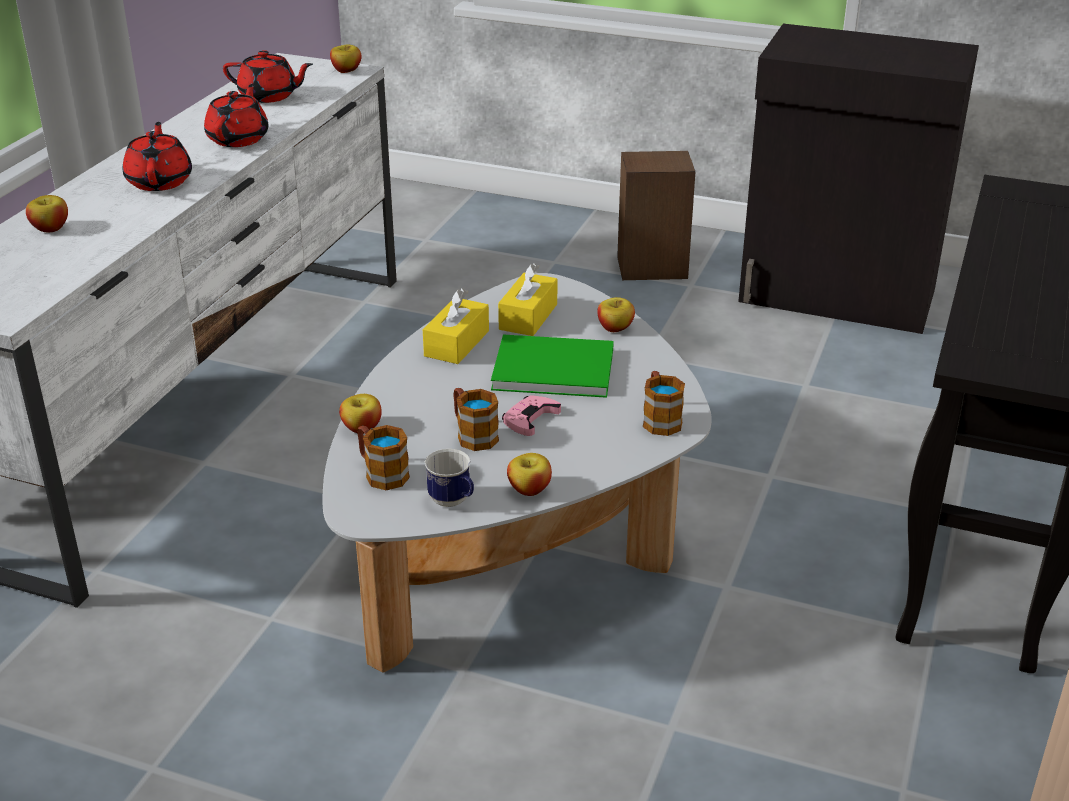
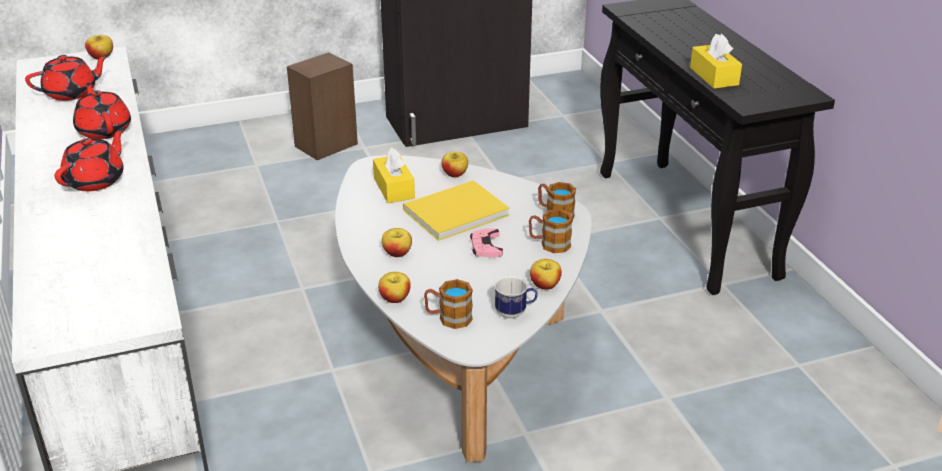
camera: 40 degrees left, 0 degrees up
apple [26,195,68,232] -> apple moved to [382,228,412,257]
red teapot [123,122,192,191] -> red teapot turned 75 degrees clockwise [55,128,124,191]
yellow tissue box [423,288,489,364] -> yellow tissue box moved to [690,34,742,89]
mug [453,388,499,451] -> mug moved to [529,209,573,253]
green book [491,334,614,398] -> yellow book [403,180,510,241]

